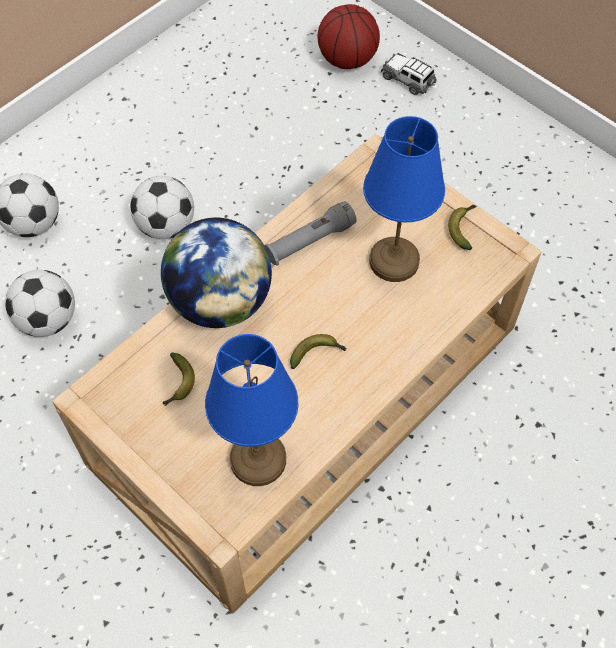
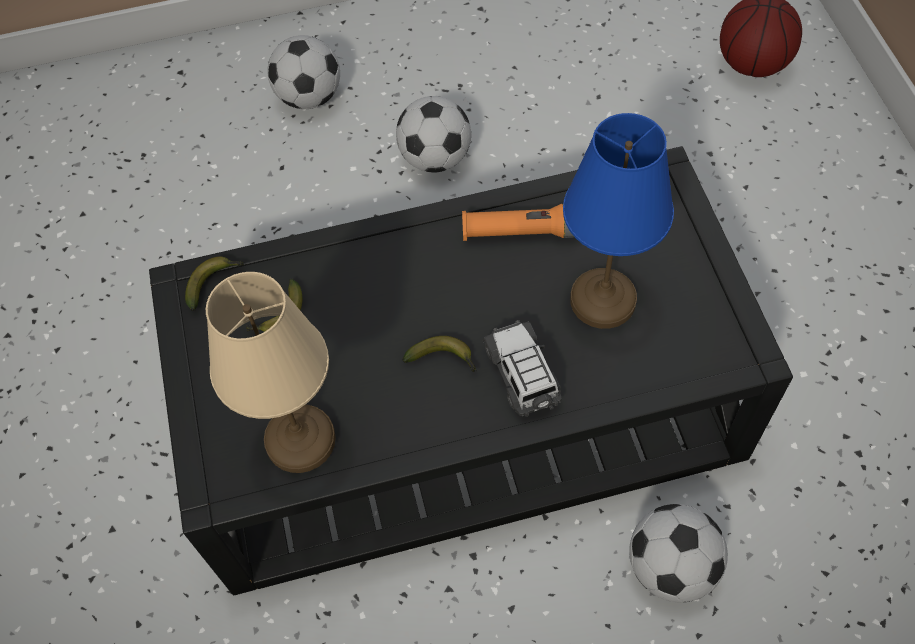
camera: 35 degrees right, 0 degrees up
football [5,270,75,337] -> football moved to [629,504,728,602]
beige coffee table [52,134,542,614] -> black coffee table [149,146,793,595]
globe [161,217,272,328] -> none
blue table lamp [205,334,298,486] -> beige table lamp [206,272,336,473]
grey flashlight [264,201,357,266] -> orange flashlight [462,203,575,241]
toy car [381,53,436,95] -> toy car moved to [483,320,562,417]
banana [448,205,476,250] -> banana moved to [185,257,244,311]

